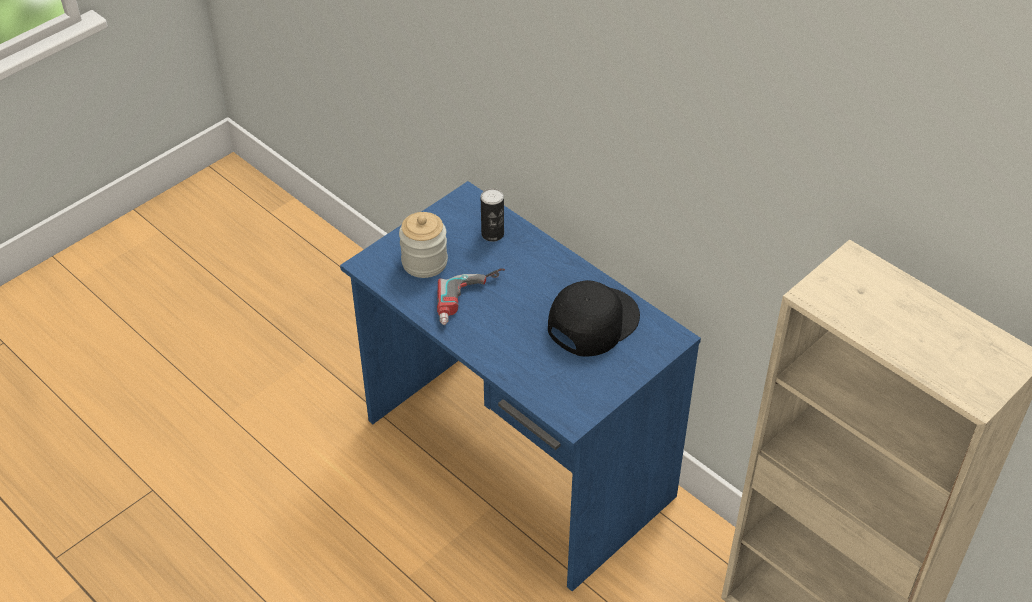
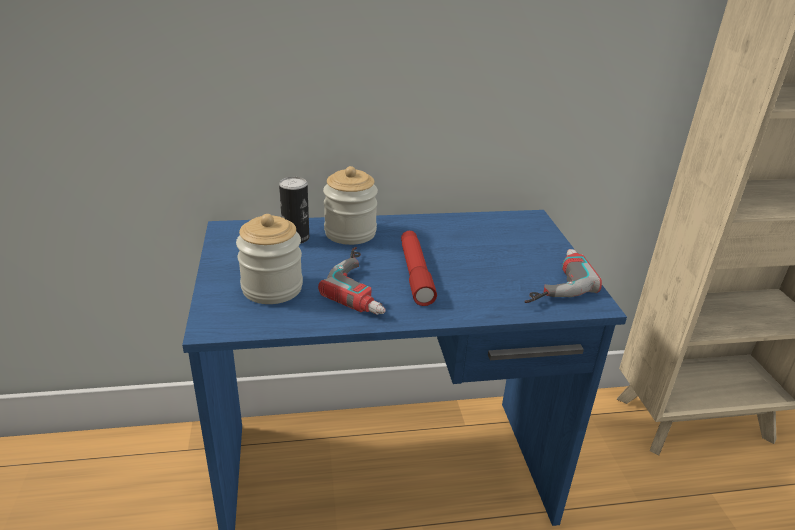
camera: 55 degrees left, 15 degrees down
black cap [548,280,640,357] -> none
none -> jar [323,166,378,245]
none -> red flashlight [401,231,437,306]
none -> power drill [525,249,602,303]

